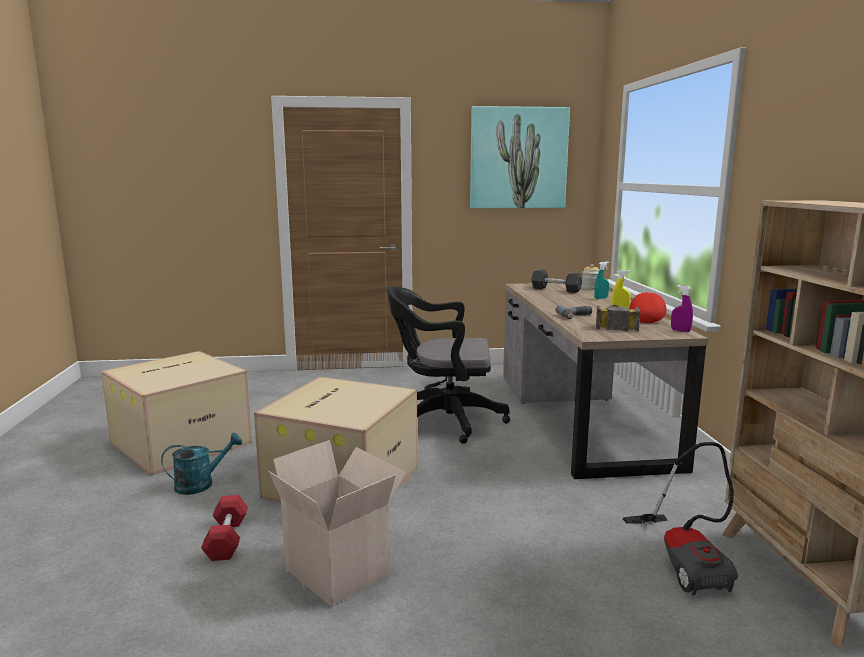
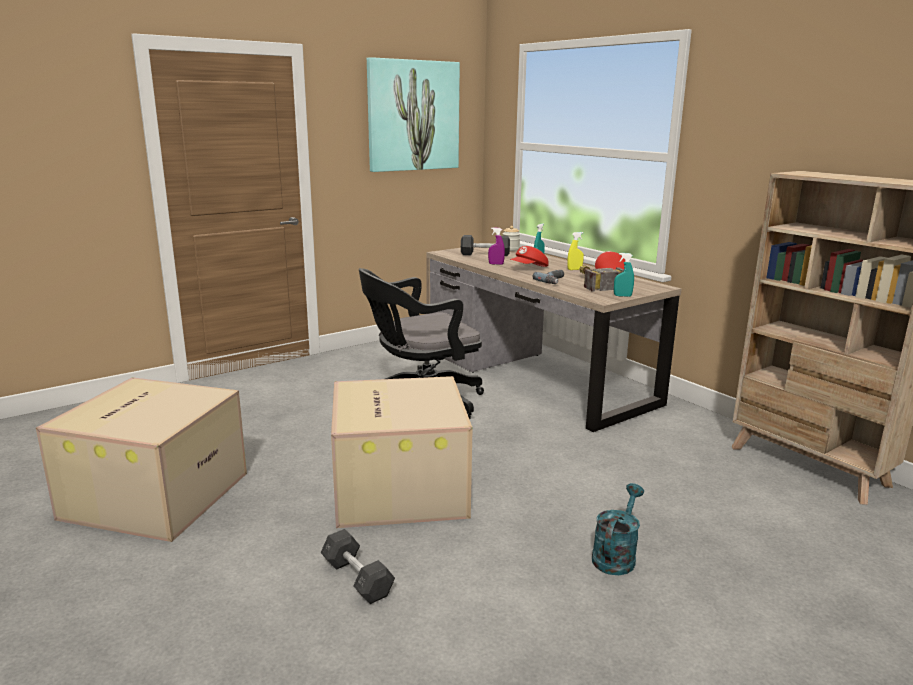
camera: 30 degrees left, 5 degrees up
turquoise watering can [161,433,242,495] -> turquoise watering can moved to [592,483,644,575]
red dumbbell [201,495,248,561] -> grey dumbbell [321,529,395,604]
cardboard box [268,440,407,607] -> none
vacuum cleaner [623,442,738,595] -> none
purple spray bottle [671,285,693,332] -> purple spray bottle moved to [488,227,505,265]
none -> red cap [510,246,549,267]
none -> turquoise spray bottle [614,253,634,297]

